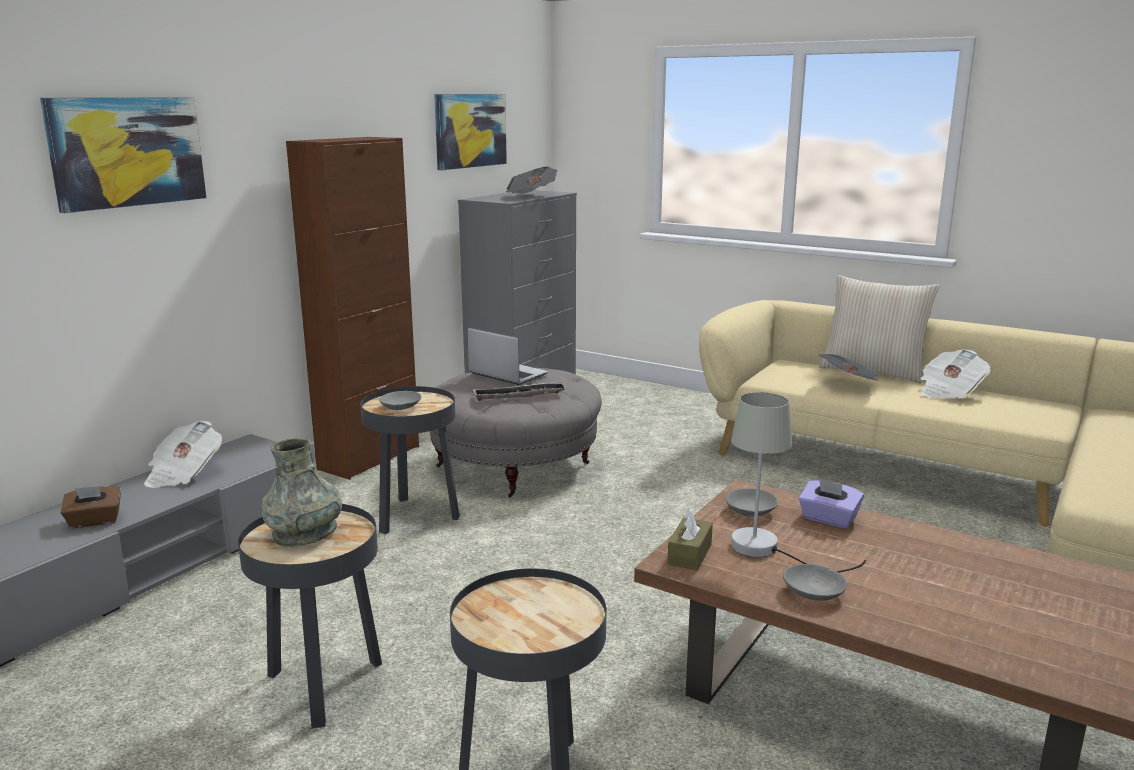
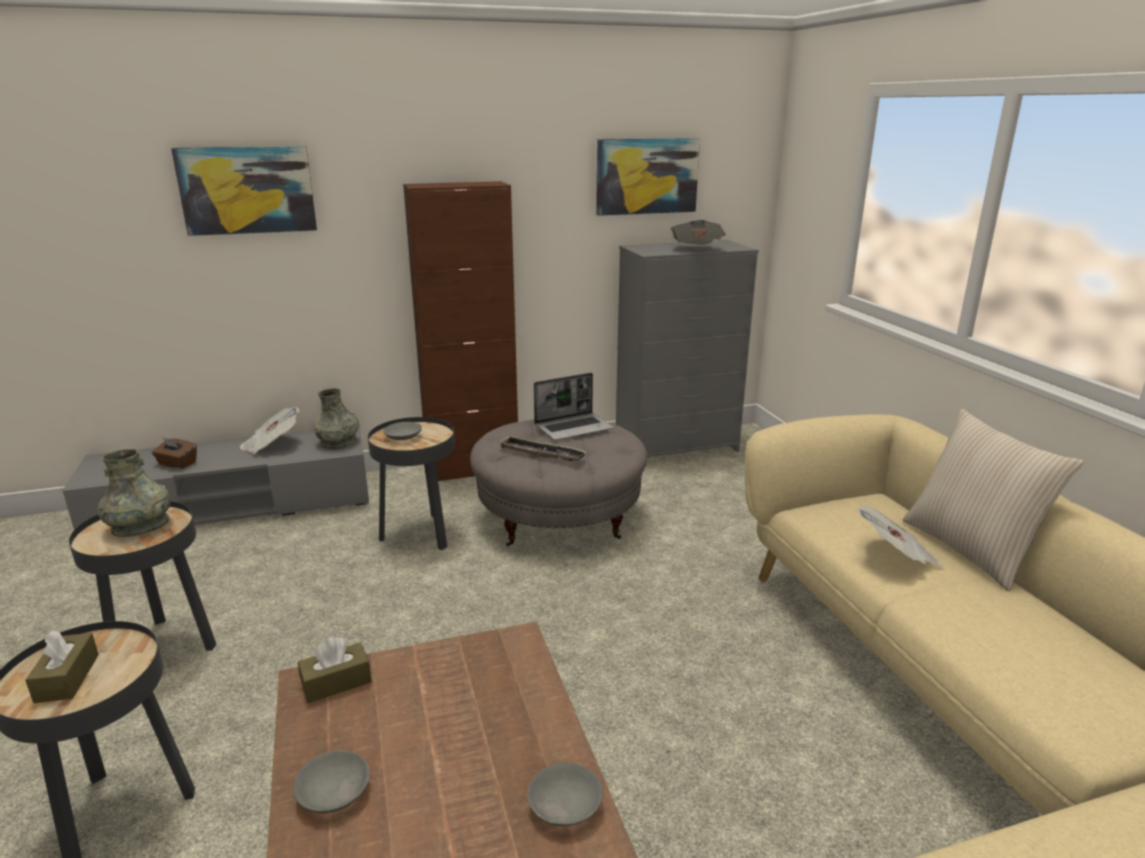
camera: 40 degrees right, 5 degrees up
laptop [467,328,548,385] -> laptop turned 75 degrees clockwise [534,373,613,440]
grey bowl [725,488,778,516] -> grey bowl moved to [527,762,603,826]
grey table lamp [731,392,866,573] -> none
purple tissue box [799,478,864,528] -> none
newspaper [920,349,991,399] -> none
none -> brown tissue box [25,631,99,703]
none -> grey vase [314,388,359,449]

